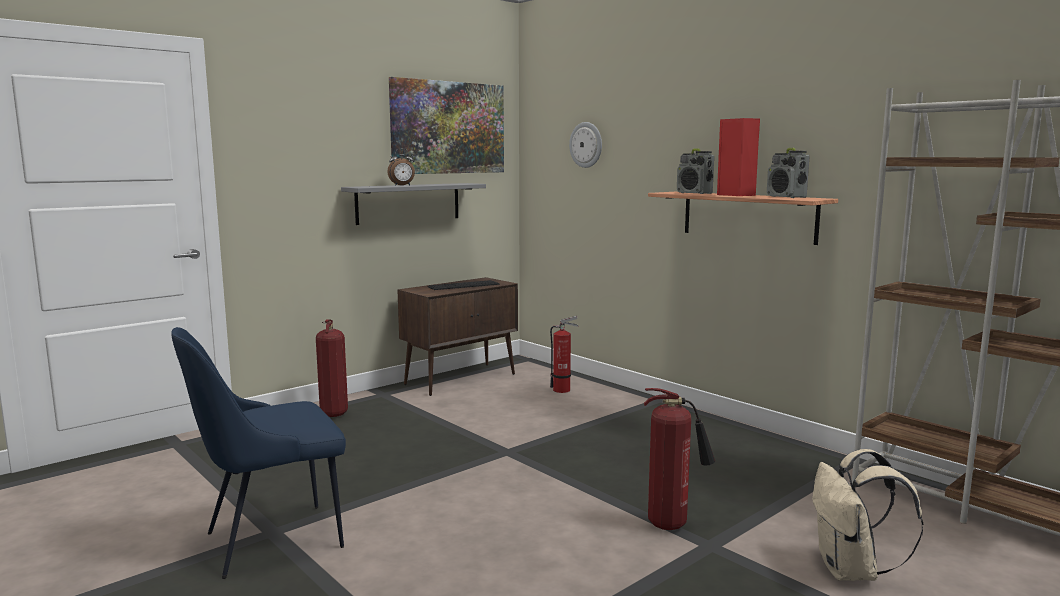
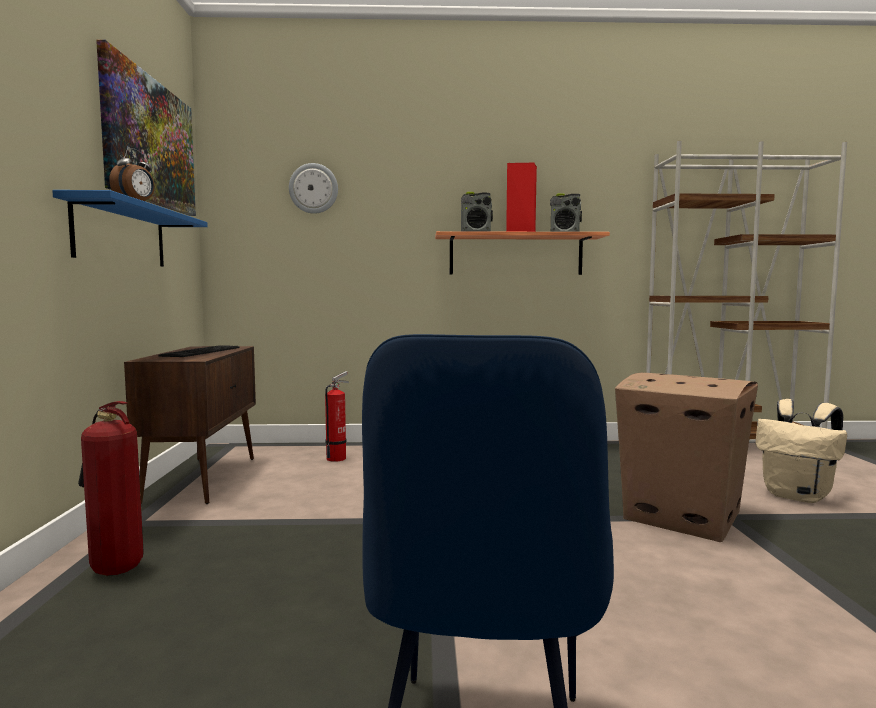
camera: 50 degrees left, 5 degrees down
grey shelf [341,183,486,225] -> blue shelf [52,190,208,267]
fire extinguisher [644,388,715,530] -> cardboard box [615,373,758,542]

